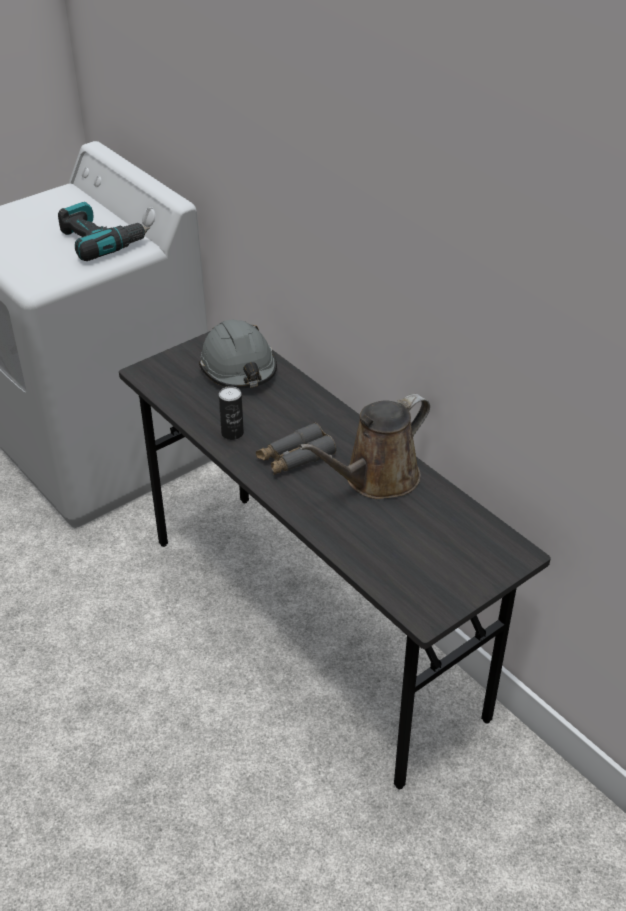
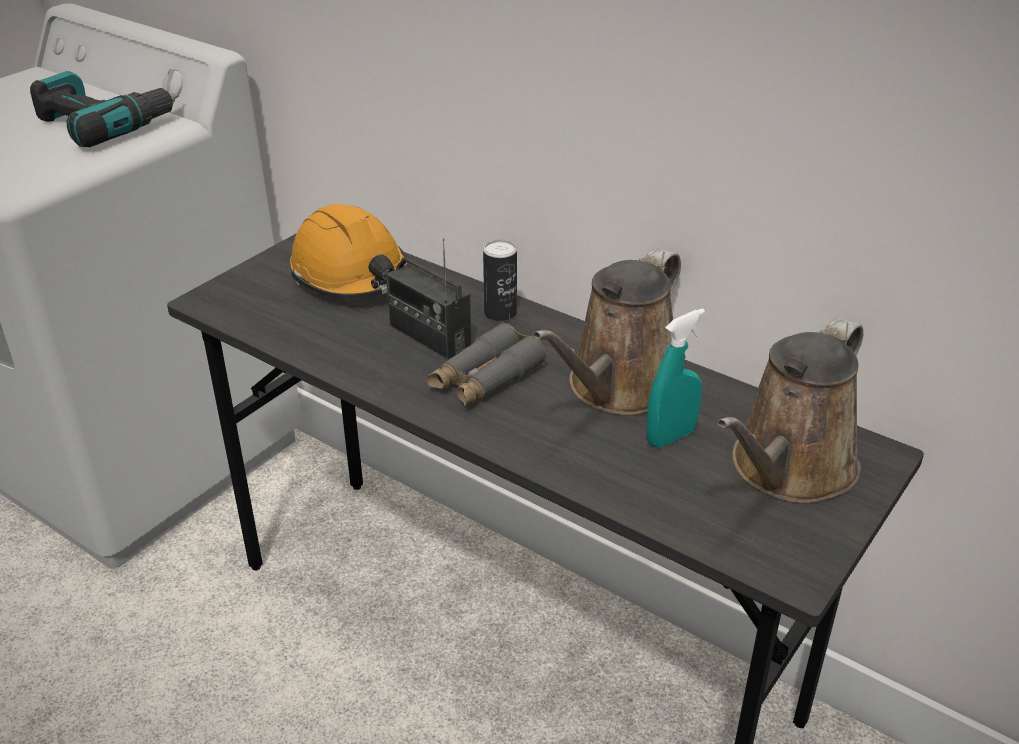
camera: 15 degrees left, 5 degrees down
grey hard hat [199,319,277,388] -> orange hard hat [290,204,408,299]
can [219,386,244,440] -> can moved to [483,240,517,321]
none -> radio [386,238,471,360]
none -> turquoise spray bottle [647,308,705,447]
none -> brown watering can [717,318,864,503]

